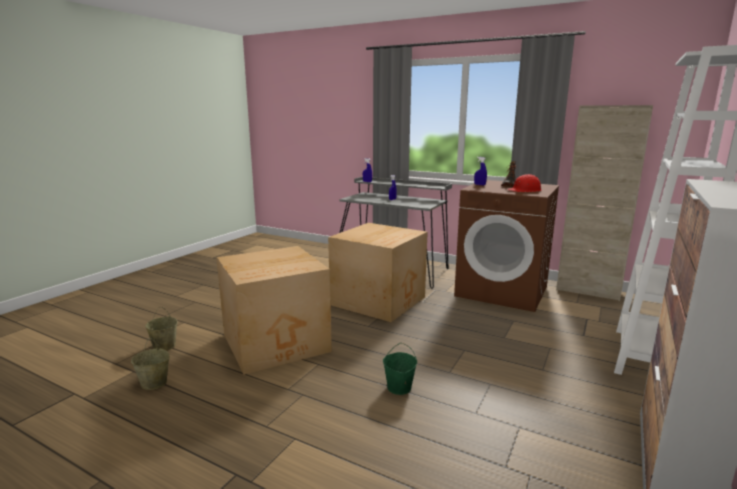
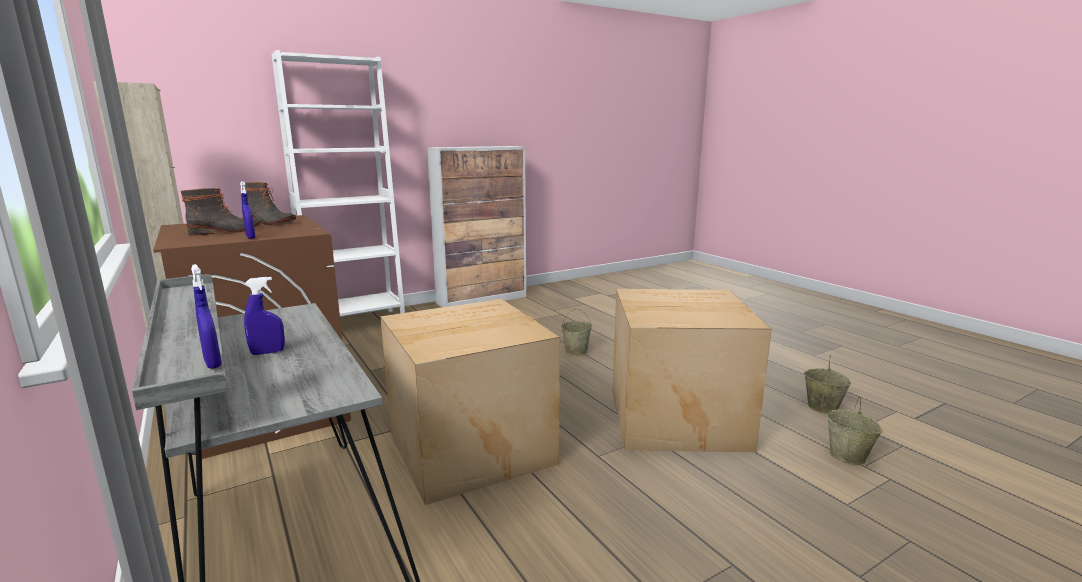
camera: 150 degrees left, 0 degrees up
green bucket [383,343,417,395] -> beige bucket [561,308,592,355]
red hard hat [508,174,542,192] -> boot [245,182,296,225]

